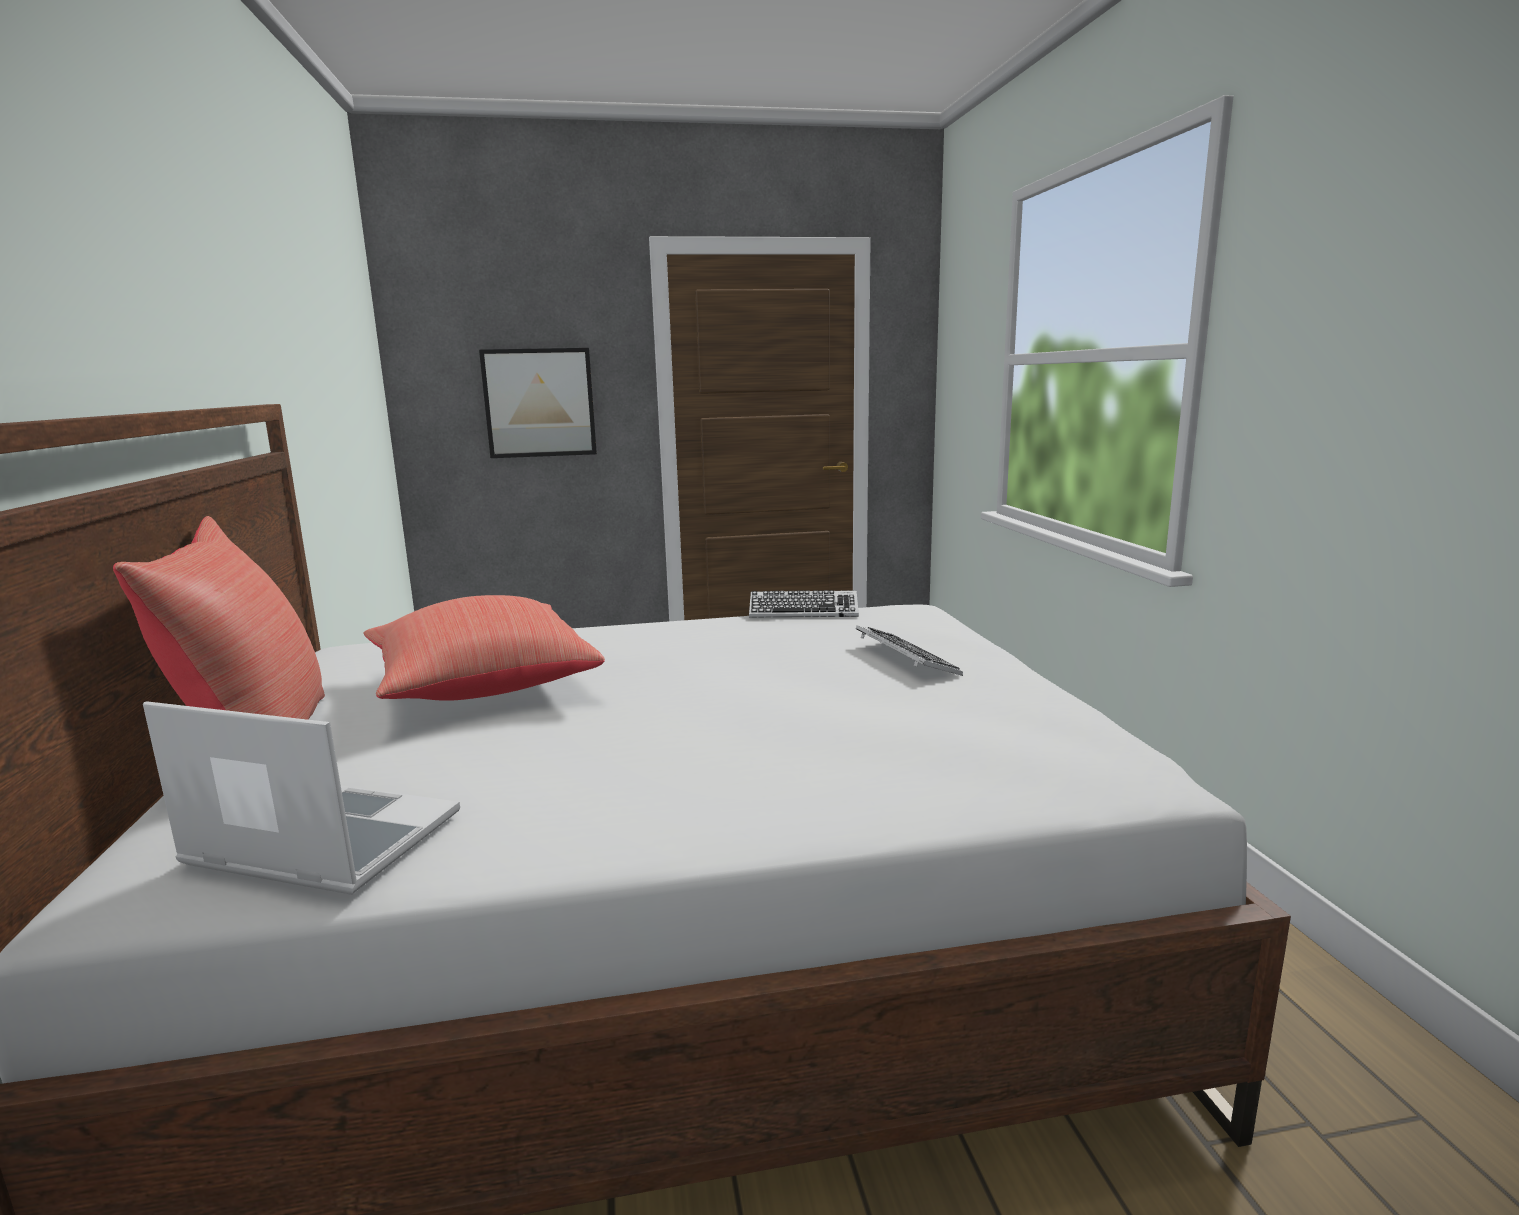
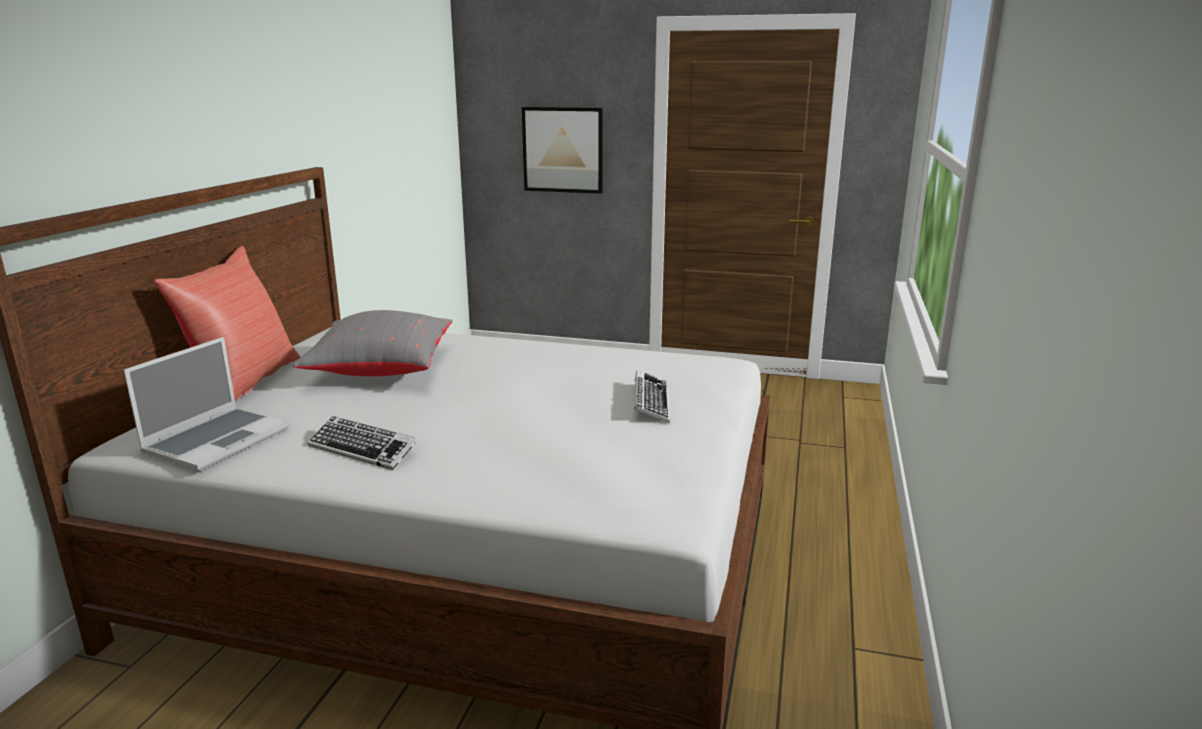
camera: 25 degrees right, 5 degrees up
laptop [143,701,460,895] -> laptop turned 75 degrees clockwise [124,337,290,471]
red pillow [364,595,605,701] -> grey pillow [293,310,452,376]
keyboard [749,590,859,618] -> keyboard moved to [308,416,418,470]

